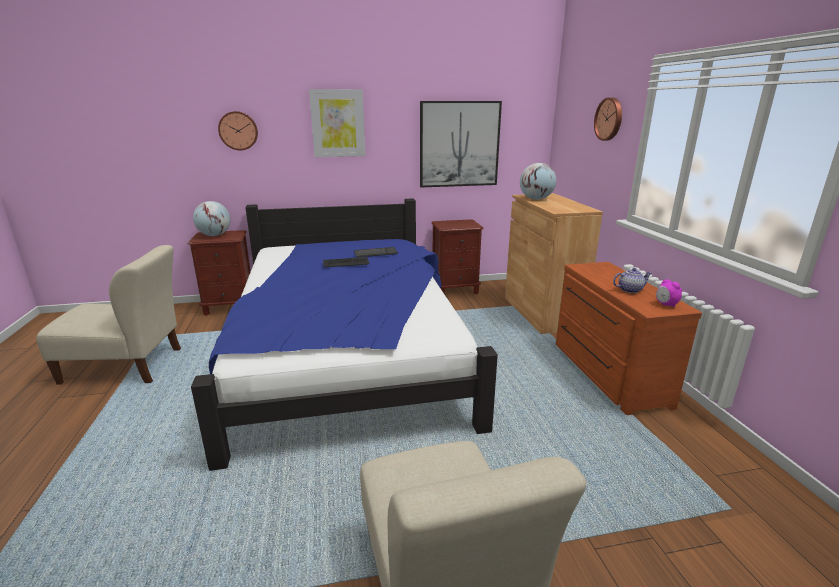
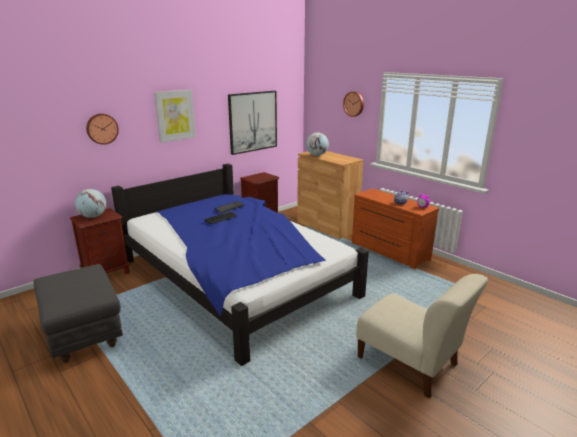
camera: 30 degrees left, 0 degrees up
beige chair [36,245,181,385] -> grey ottoman [34,264,123,363]

